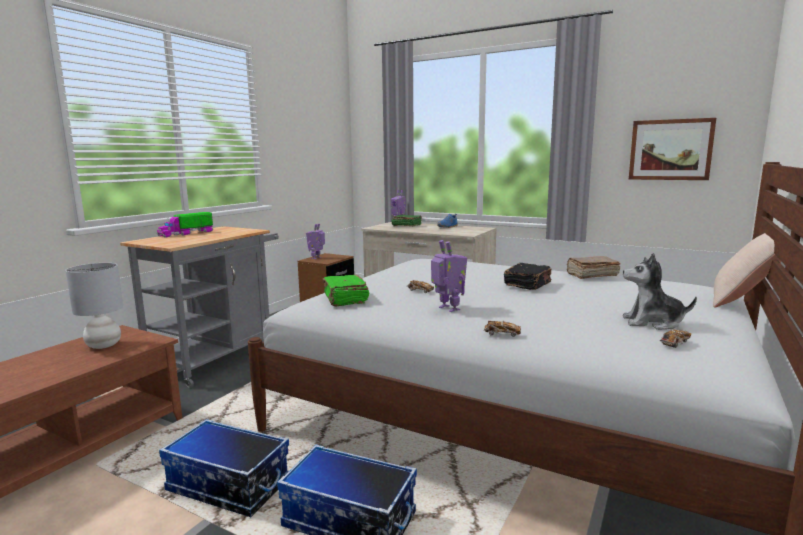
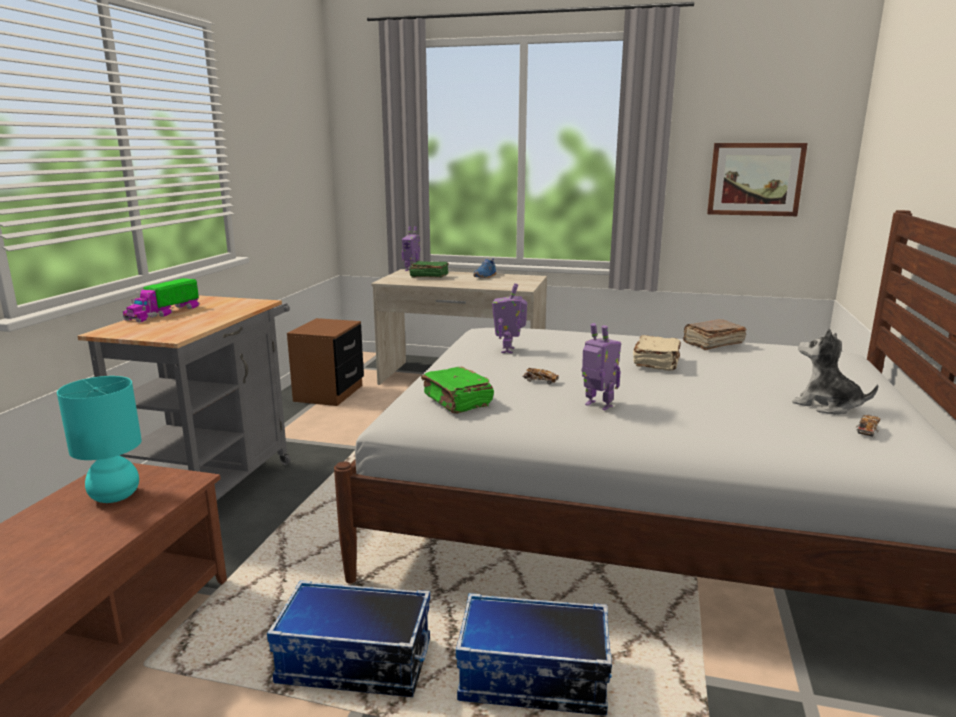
camera: 15 degrees left, 5 degrees up
grey table lamp [65,263,123,349] -> turquoise table lamp [57,376,142,503]
toy robot [306,223,325,259] -> toy robot moved to [492,283,527,353]
toy car [484,321,521,337] -> none
black book [504,263,551,290] -> beige book [633,335,681,371]
plush toy [623,253,697,330] -> plush toy turned 45 degrees clockwise [792,328,878,414]
beige pillow [713,233,782,307] -> none

